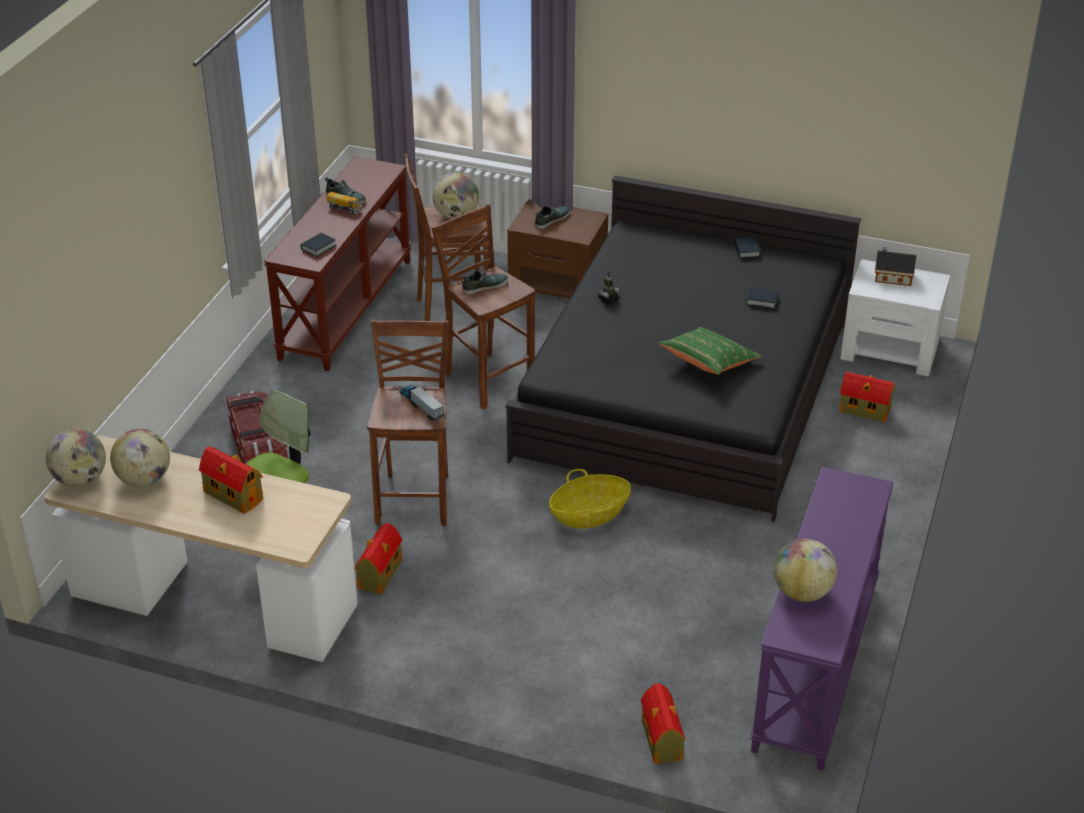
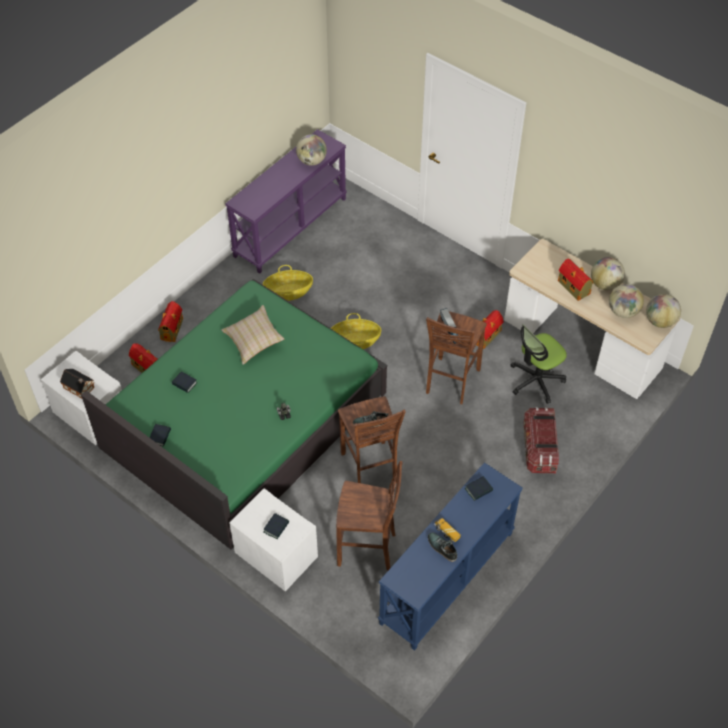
camera: 160 degrees left, 15 degrees up
brown console table [264,156,411,371] -> blue console table [378,462,523,651]
globe [433,173,479,219] -> globe moved to [591,257,625,290]
black bed [505,176,861,522] -> green bed [81,279,388,549]
brown nightstand [507,199,608,299] -> white nightstand [229,489,318,592]
shoe [535,206,570,229] -> book [263,513,289,539]
toy house [641,683,685,764] -> toy house moved to [158,301,183,342]
green pillow [658,327,762,374] -> beige pillow [222,305,284,365]
none -> basket [263,265,313,301]

